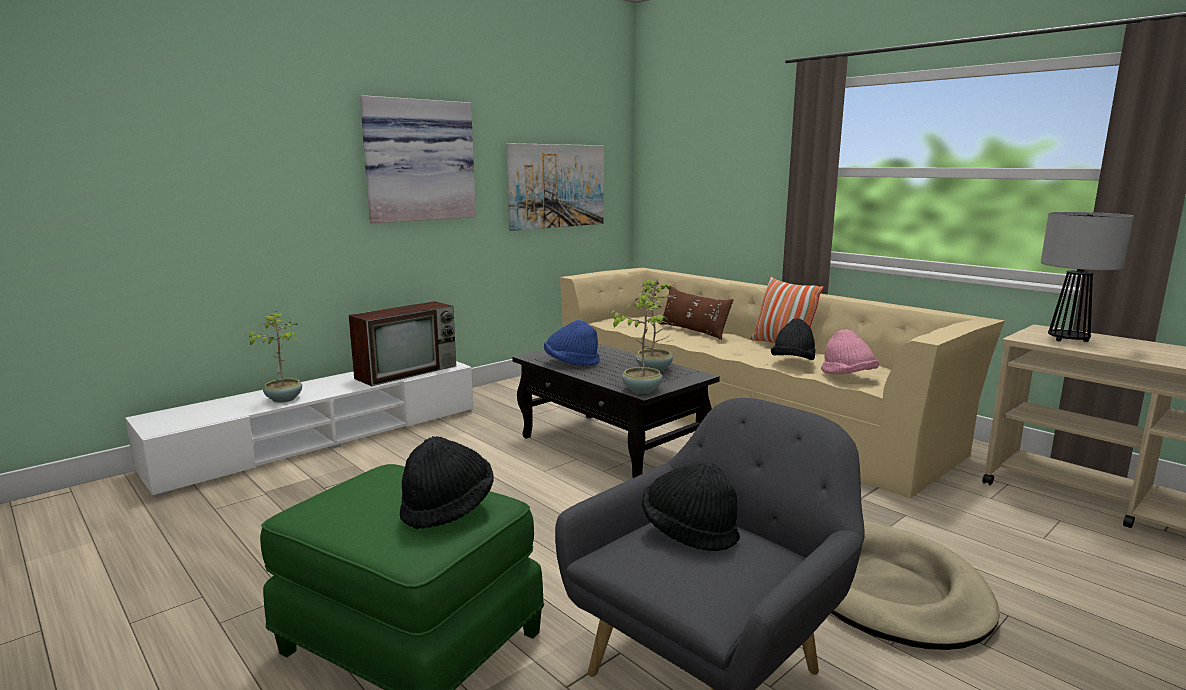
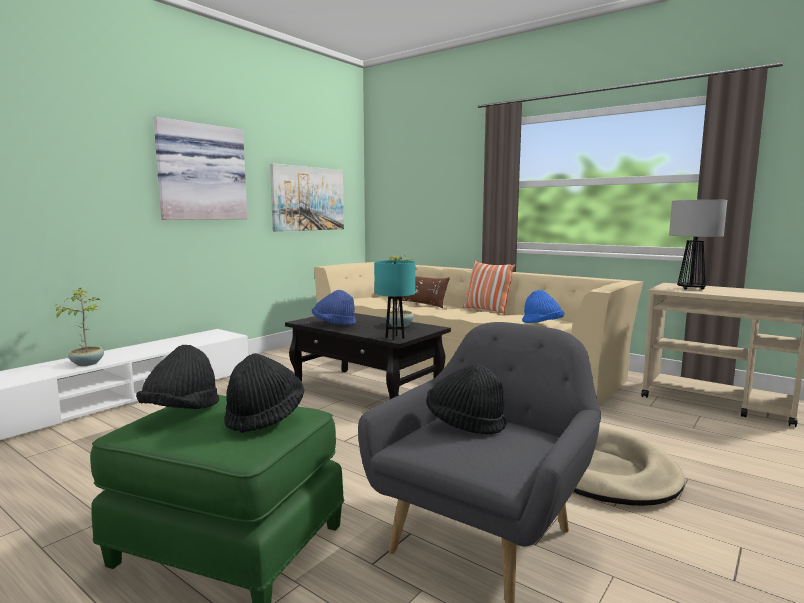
camera: 10 degrees left, 5 degrees down
television [349,301,456,386] -> none
potted plant [610,291,667,394] -> turquoise table lamp [374,260,416,340]
black hat [771,318,815,360] -> black hat moved to [136,345,219,409]
pink hat [821,330,879,374] -> blue hat [522,290,564,323]

